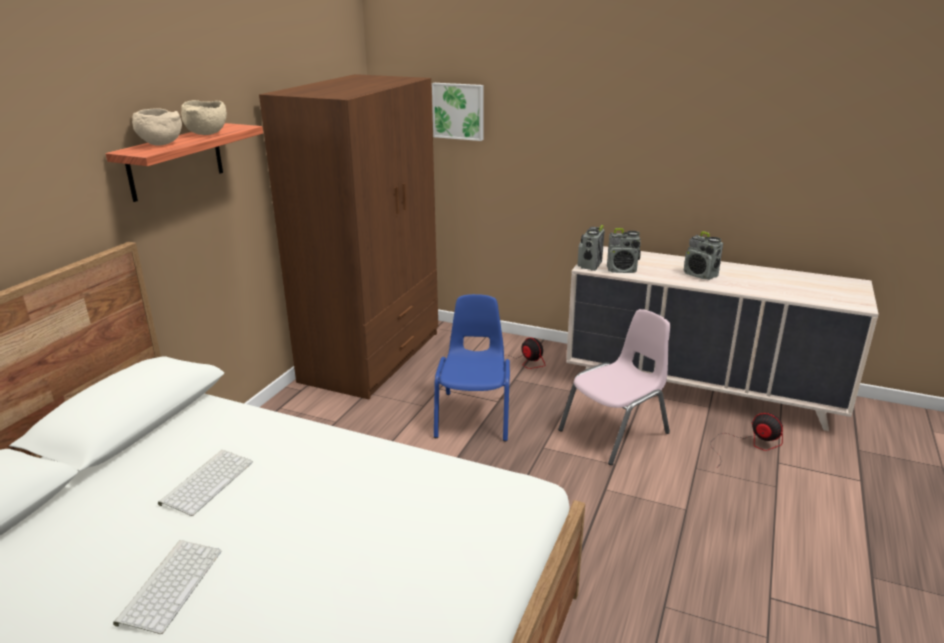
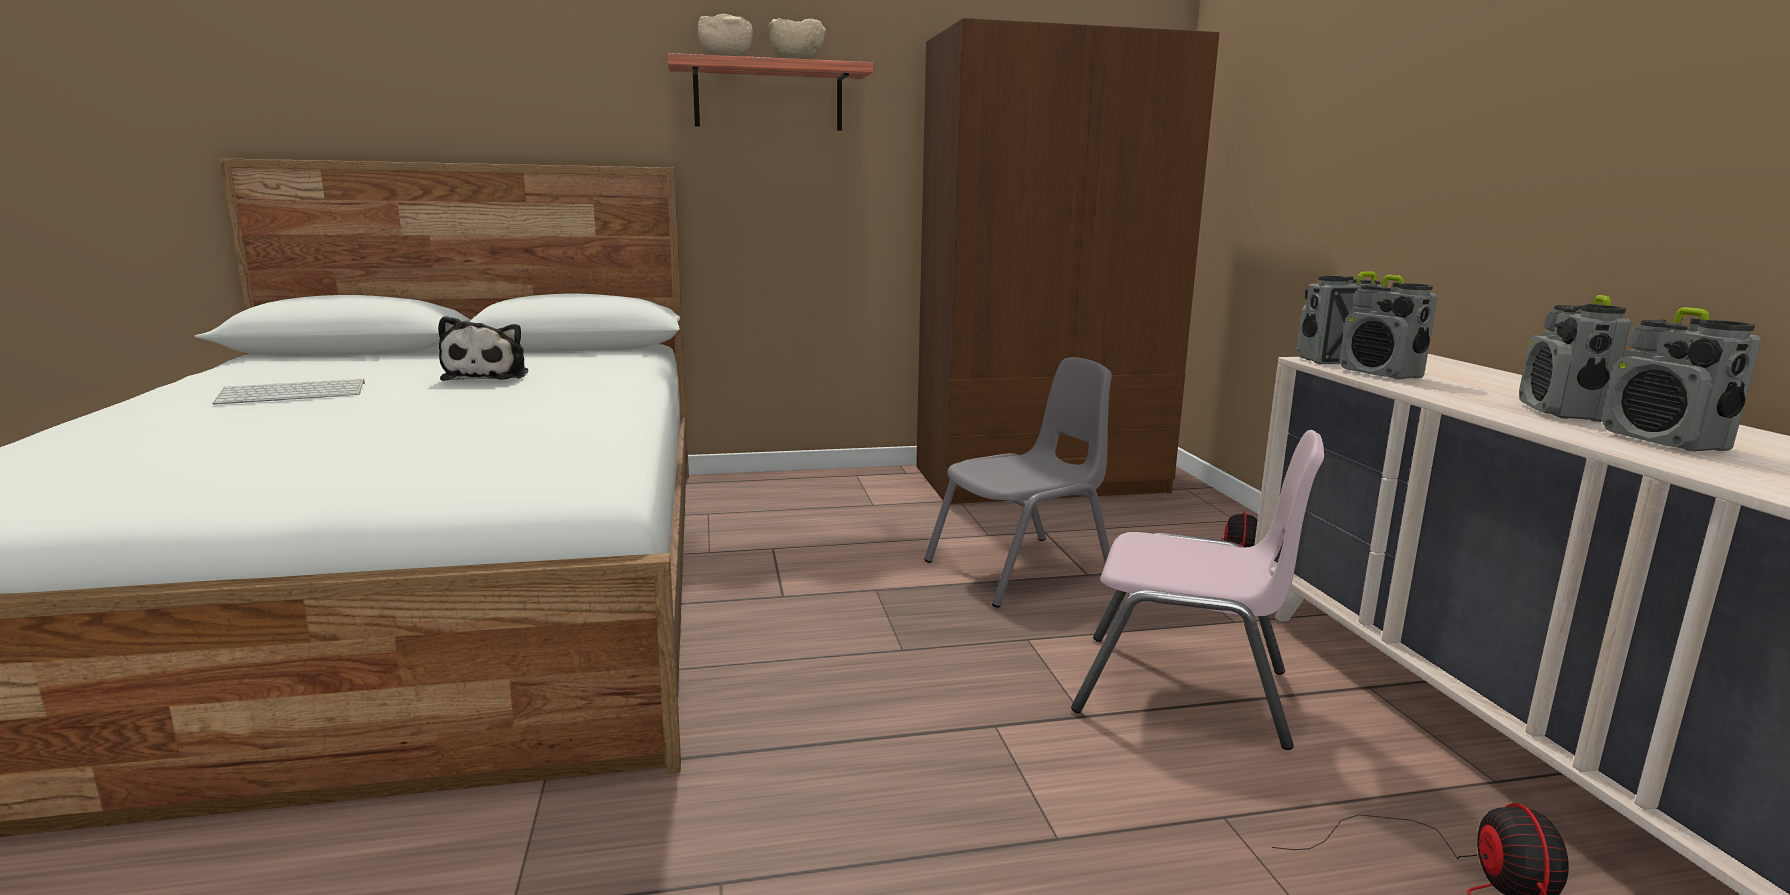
camera: 55 degrees right, 10 degrees down
keyboard [158,450,253,516] -> plush toy [438,316,528,381]
picture [432,83,483,141] -> none
blue chair [434,294,510,442] -> grey chair [924,357,1112,608]
none -> radio [1602,307,1762,452]

